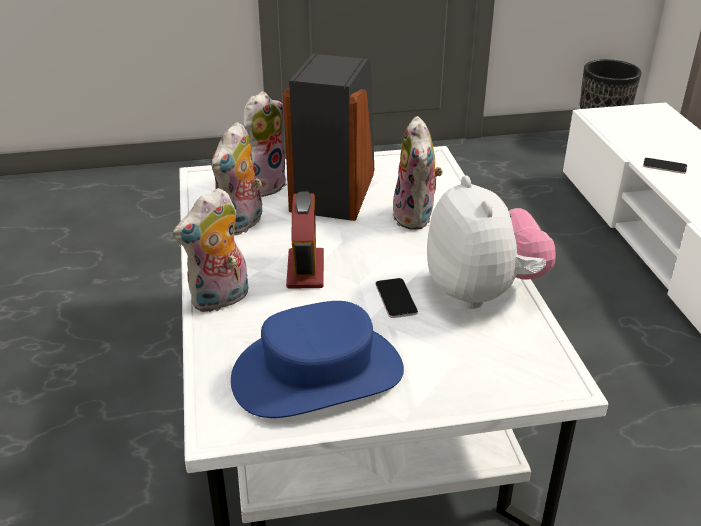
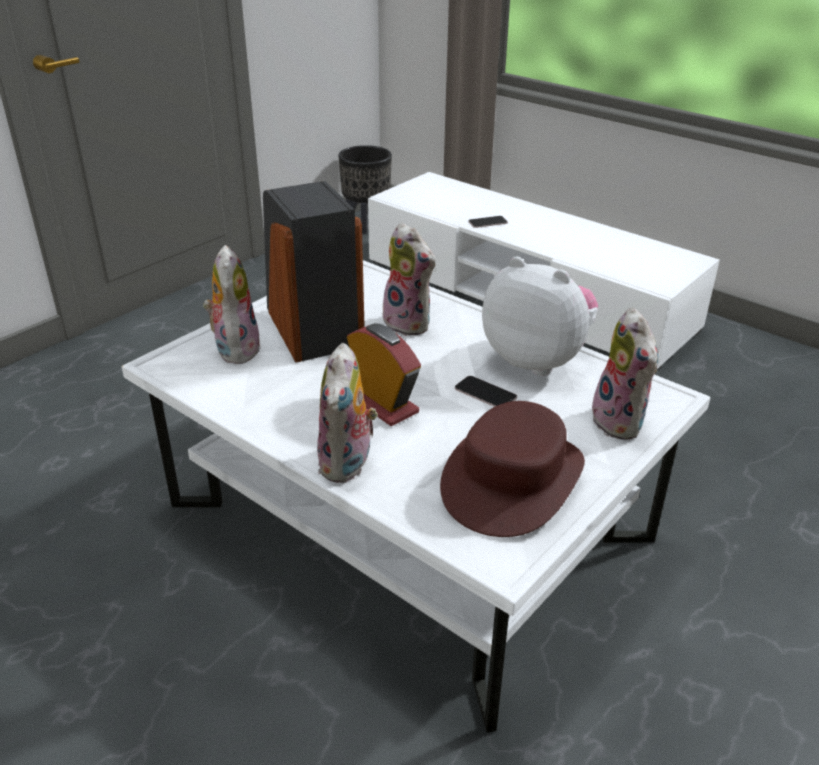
camera: 40 degrees left, 0 degrees up
plush toy [211,122,262,235] -> plush toy moved to [587,307,658,440]
blue hat [231,301,404,418] -> brown hat [440,401,585,537]

